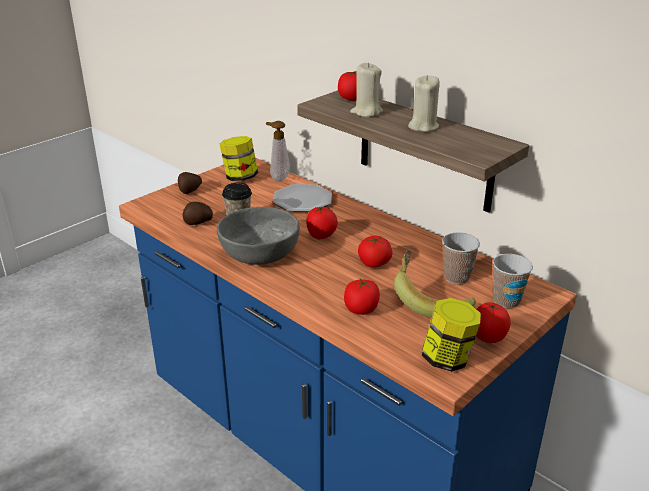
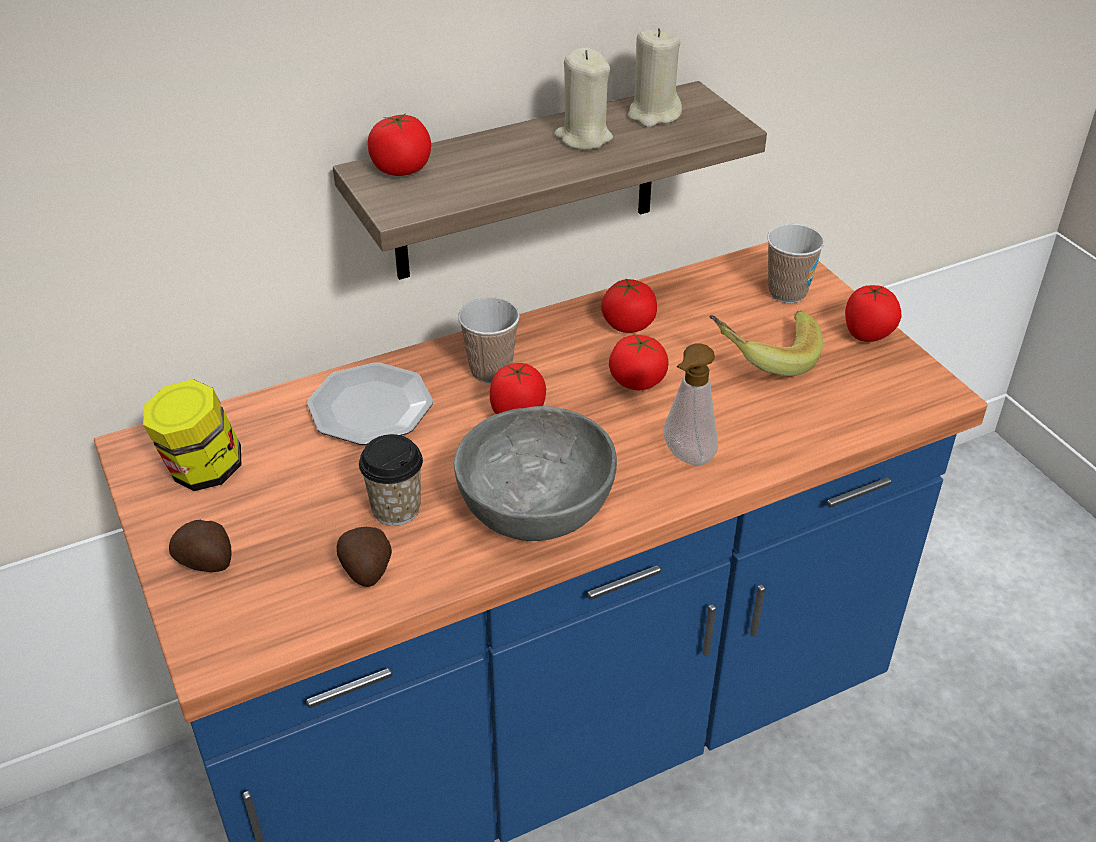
camera: 70 degrees left, 10 degrees up
soap dispenser [266,121,290,182] -> soap dispenser moved to [663,343,718,465]
tomato [344,279,380,315] -> tomato moved to [601,279,657,333]
beige candle [350,63,383,117] -> beige candle moved to [628,28,682,127]
jar [421,298,481,372] -> none
cup [442,233,480,284] -> cup moved to [458,297,520,383]

